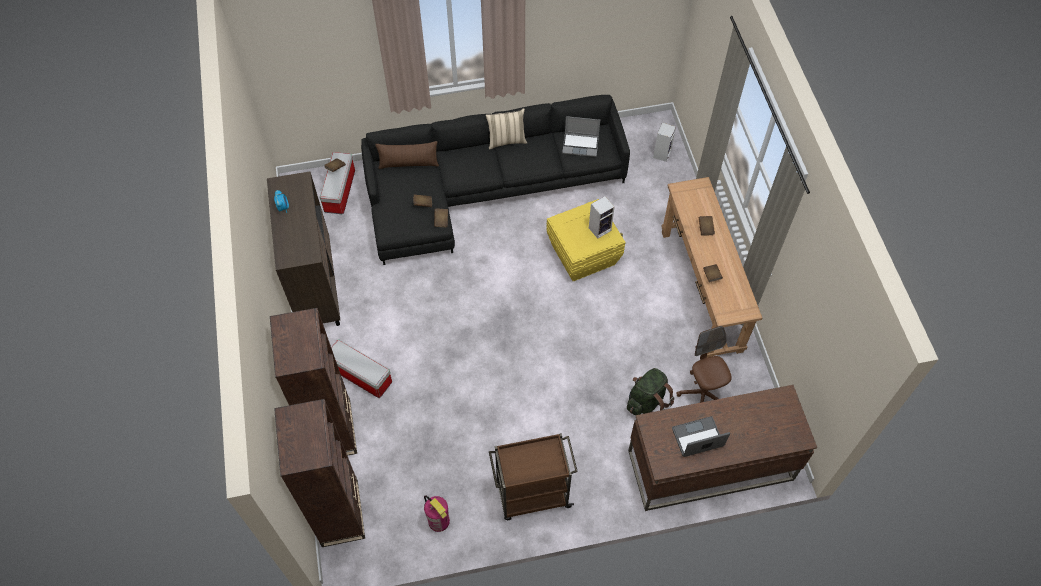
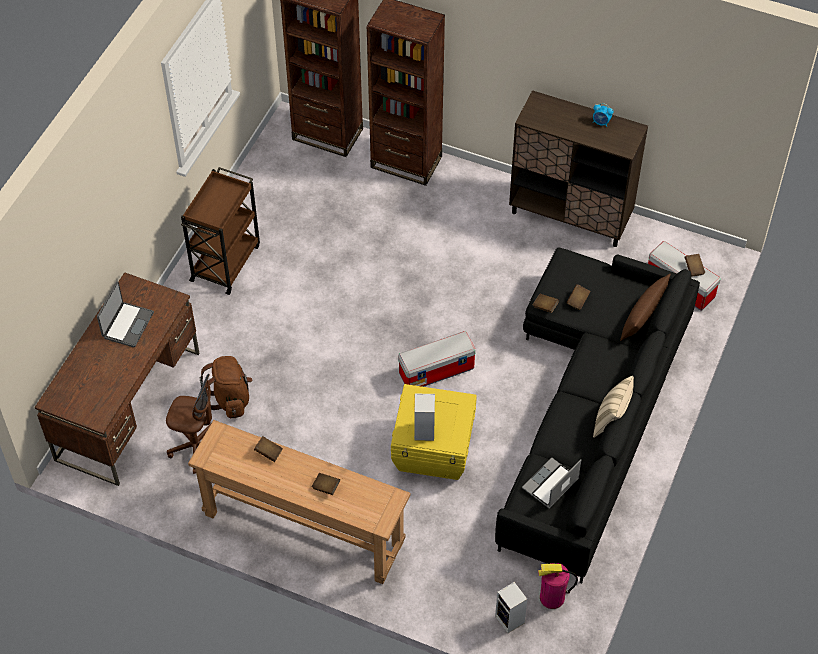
camera: 125 degrees right, 5 degrees down
storage box [331,339,392,398] -> storage box moved to [398,331,476,387]
fire extinguisher [424,496,450,532] -> fire extinguisher moved to [538,563,578,609]
green backpack [627,368,674,416] -> brown backpack [200,356,253,418]

